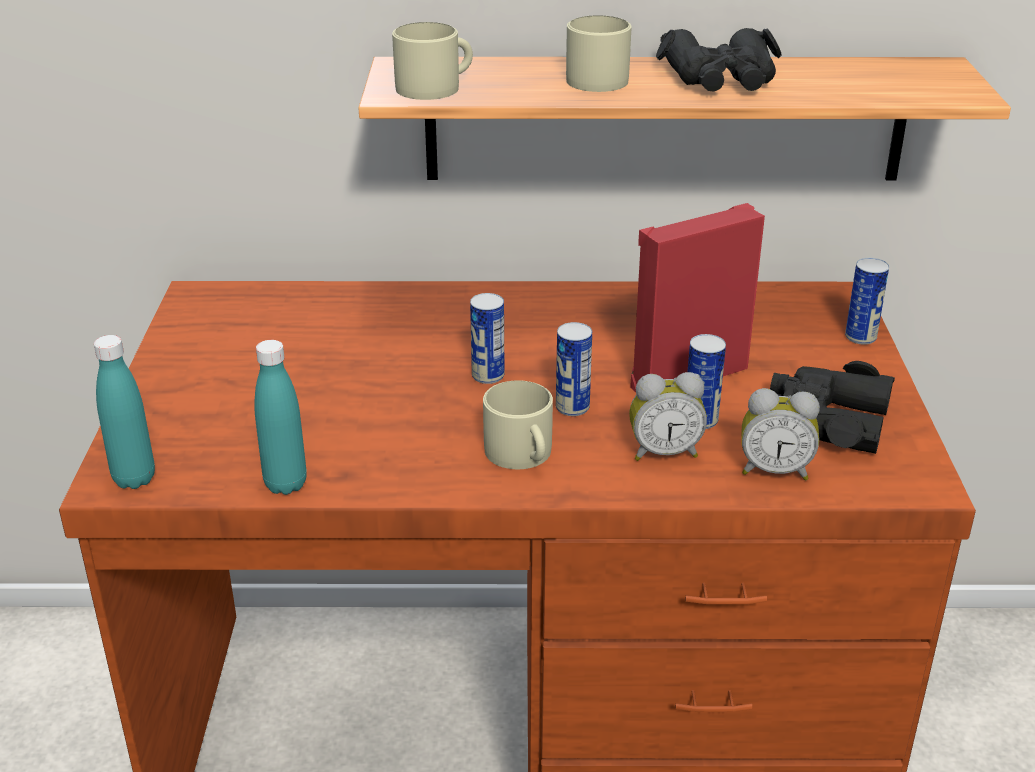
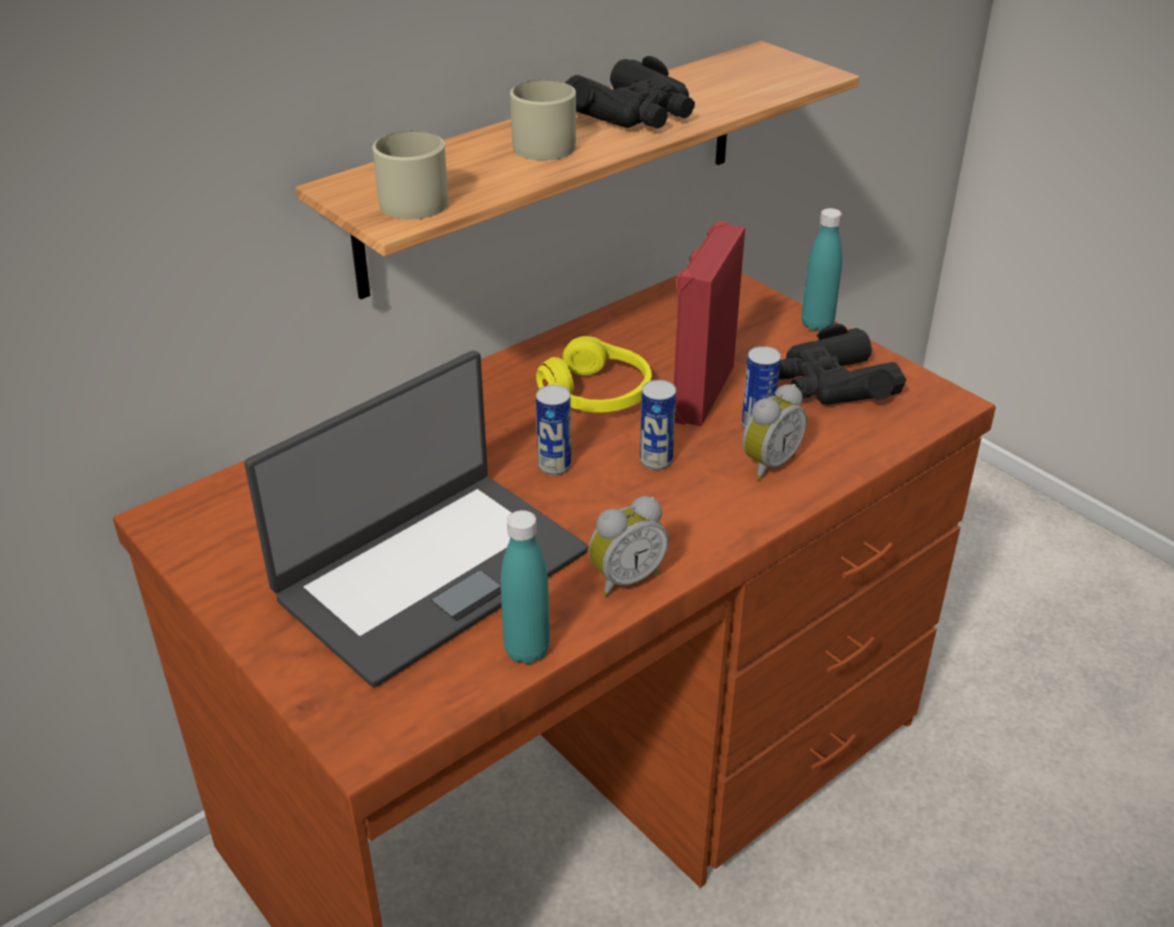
camera: 40 degrees left, 5 degrees up
turquoise bottle [94,335,155,489] -> turquoise bottle moved to [801,208,842,332]
beige mug [483,380,553,469] -> none
alarm clock [741,388,820,480] -> alarm clock moved to [589,496,669,597]
can [845,258,889,345] -> none
none -> laptop [244,351,588,687]
none -> yellow headphones [536,336,652,413]

